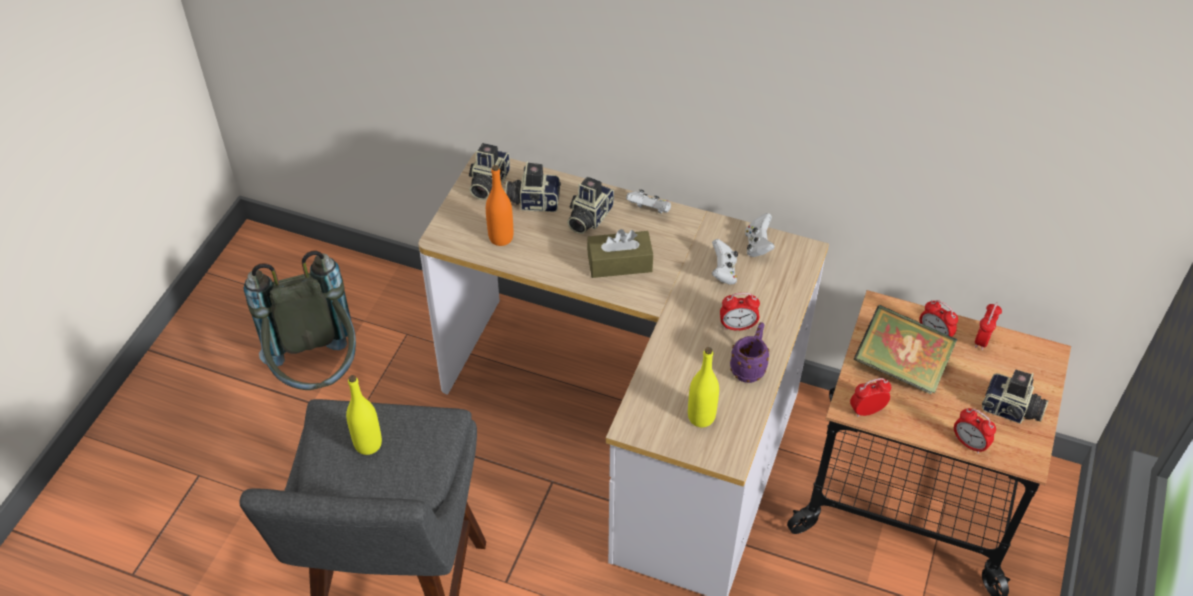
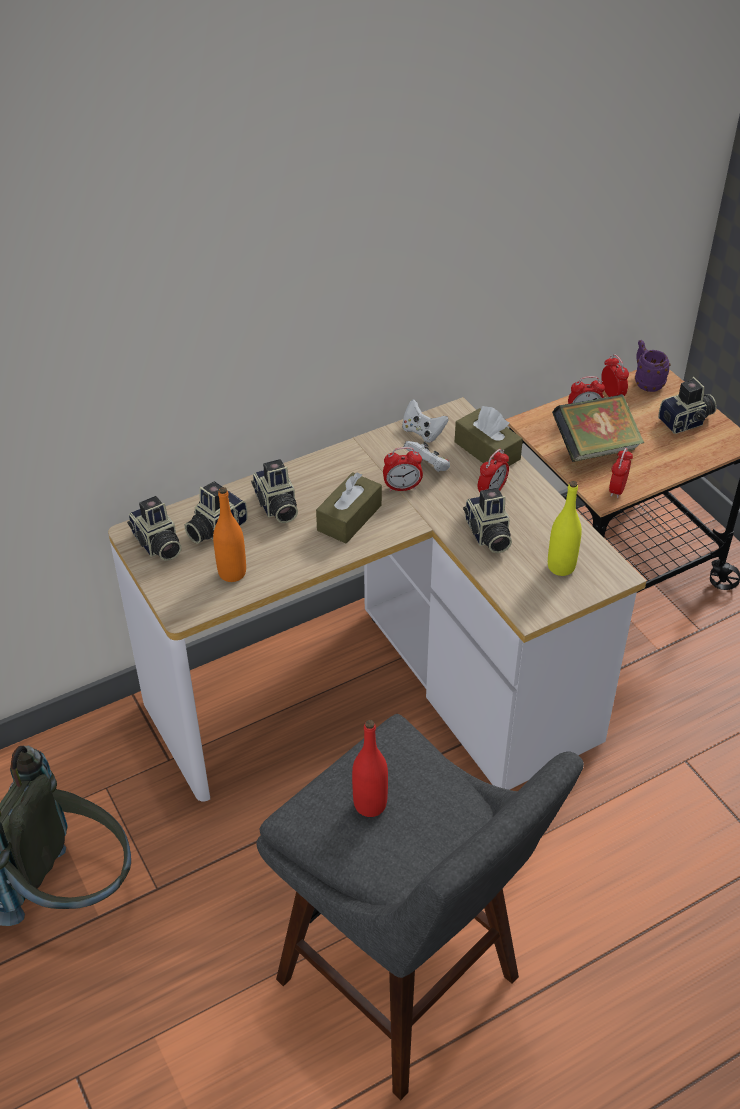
camera: 50 degrees left, 5 degrees down
yellow bottle [346,375,382,455] -> red bottle [352,720,388,817]
white game controller [626,189,671,214] -> none
purple mug [730,322,769,383] -> purple mug moved to [635,340,671,392]
alarm clock [954,408,996,454] -> alarm clock moved to [383,447,423,491]
none -> brown tissue box [455,406,523,466]
none -> camera [463,488,512,553]

